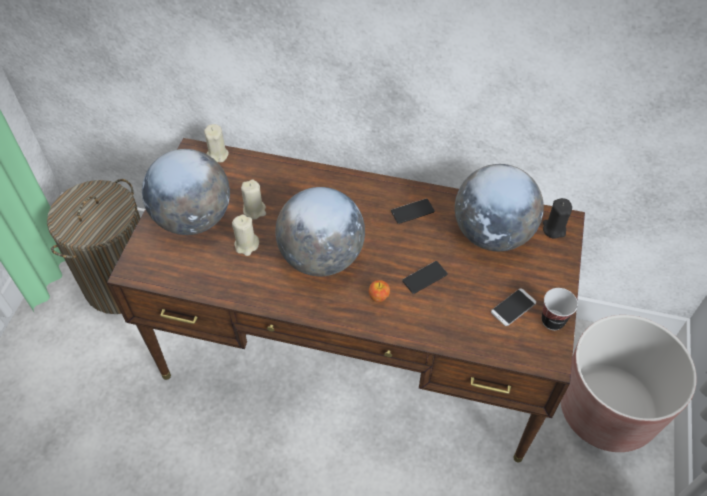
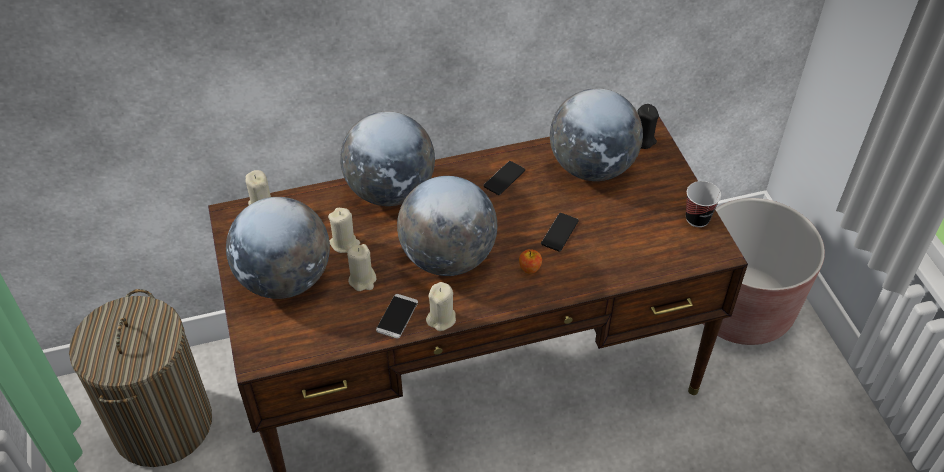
camera: 30 degrees left, 5 degrees down
phone [491,288,536,326] -> phone moved to [376,294,418,338]
none -> globe [340,111,435,206]
none -> beige candle [426,282,456,331]

